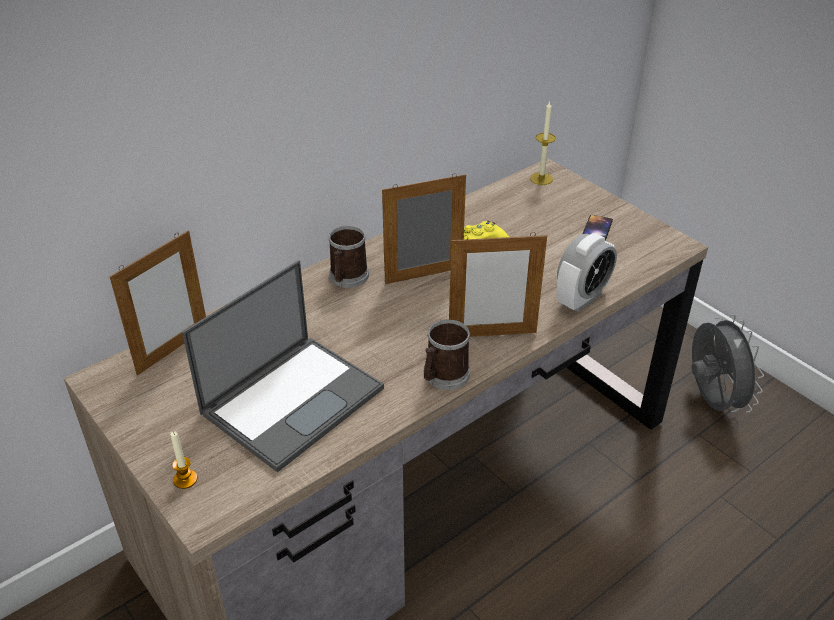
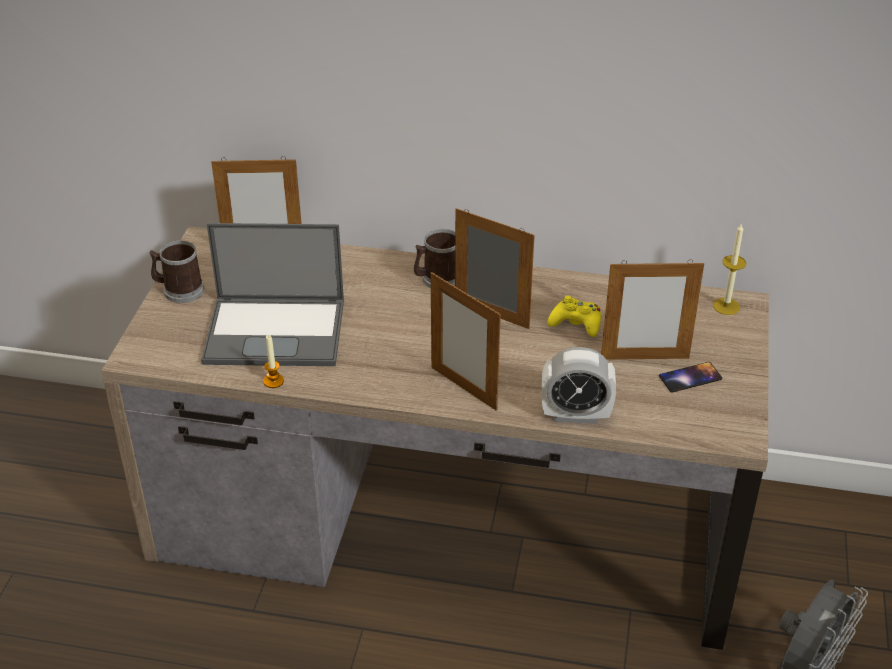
camera: 50 degrees right, 0 degrees up
candle [170,431,197,489] -> candle moved to [264,335,284,388]
mug [424,319,470,390] -> mug moved to [150,241,204,303]
none -> picture frame [601,259,704,360]

